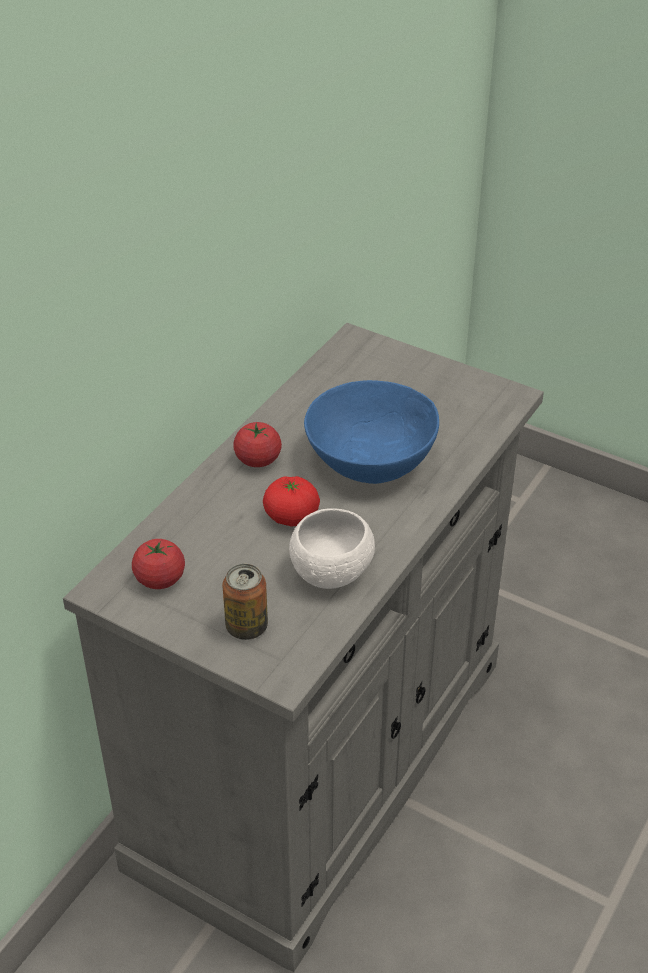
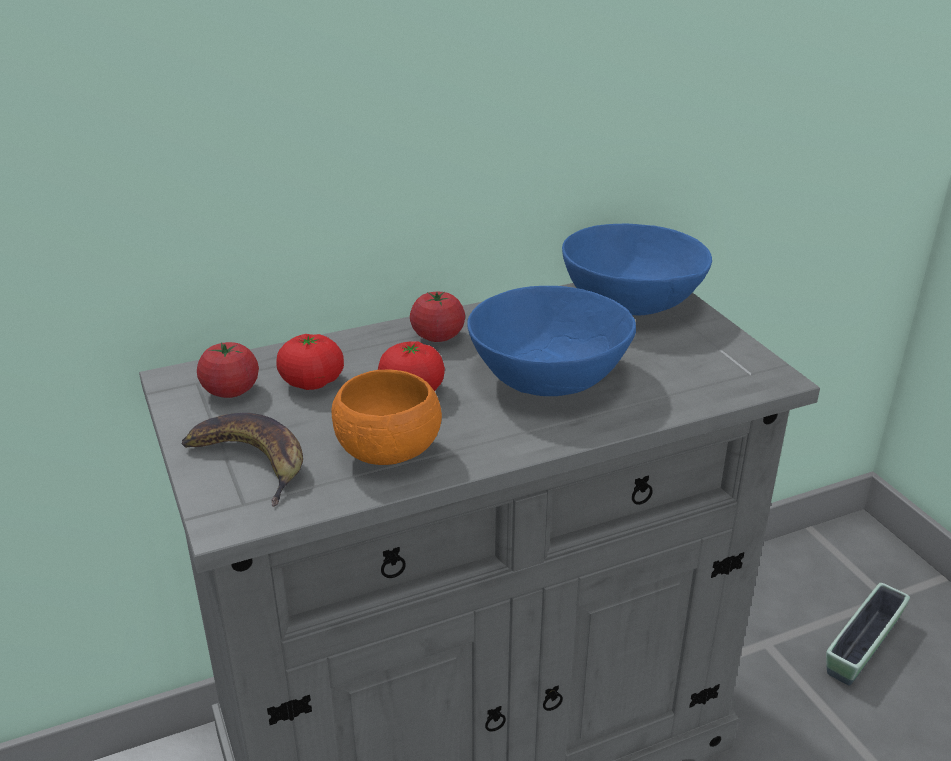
camera: 35 degrees right, 10 degrees down
can [222,564,268,640] -> banana [182,413,303,507]
white bowl [289,508,375,589] -> orange bowl [331,369,442,465]
none -> tomato [276,334,344,390]
none -> blue bowl [562,224,712,315]
none -> planter [826,583,910,685]

